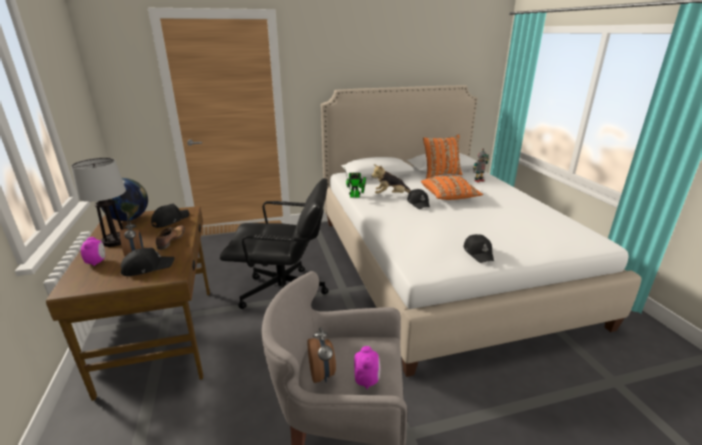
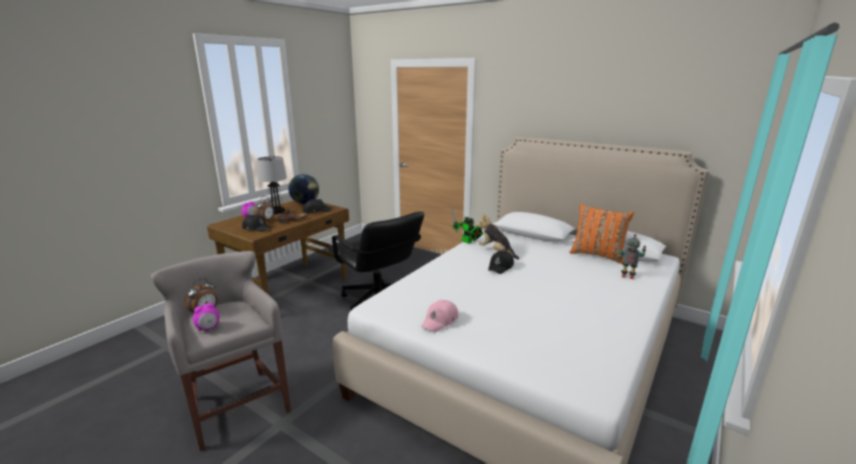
camera: 50 degrees right, 5 degrees down
orange pillow [421,175,483,200] -> none
black cap [463,234,494,263] -> pink cap [421,300,458,332]

